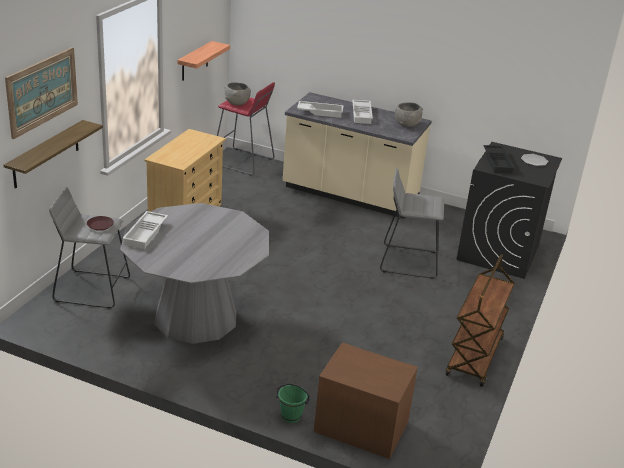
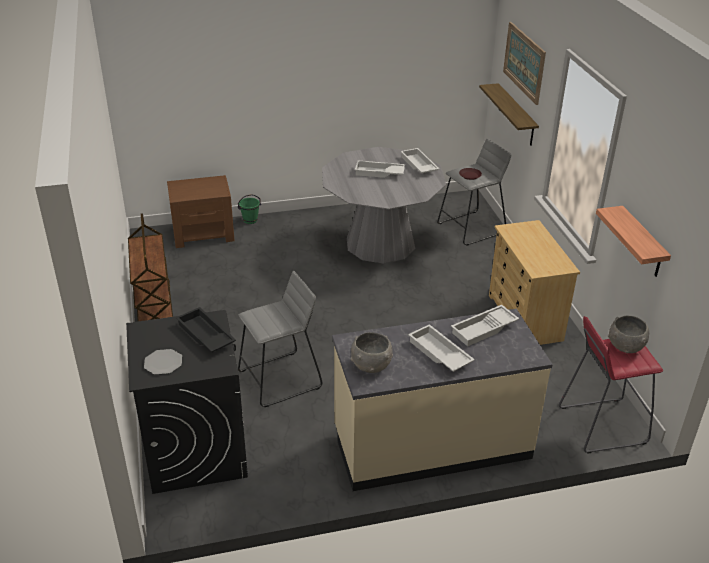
camera: 145 degrees right, 5 degrees up
none -> white tray [355,161,405,178]

